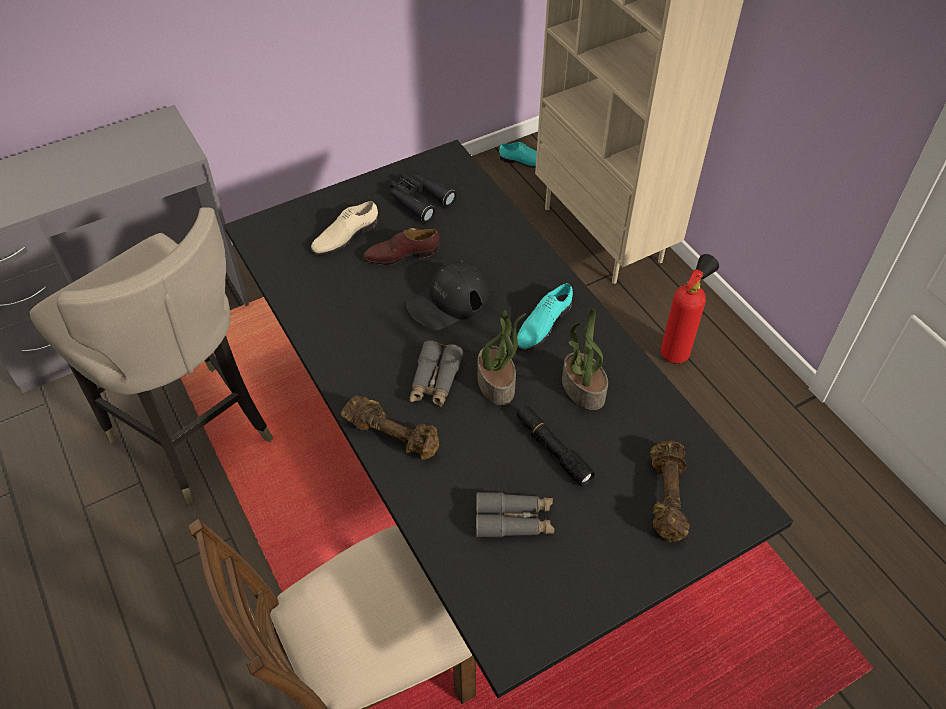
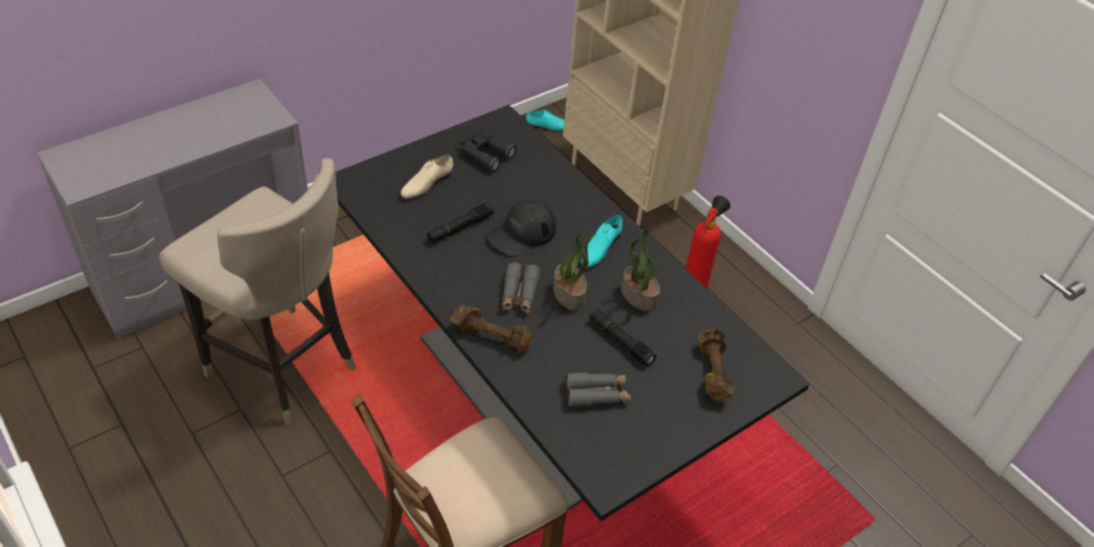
camera: 10 degrees left, 5 degrees down
brown shoe [363,228,439,265] -> none
none -> black flashlight [427,202,494,243]

